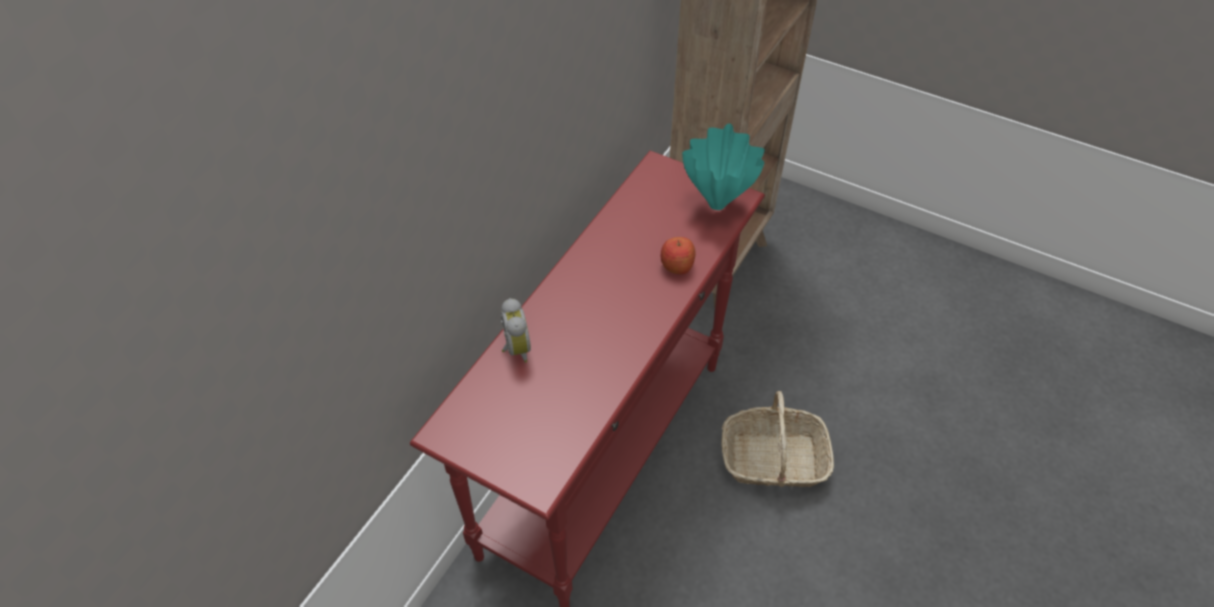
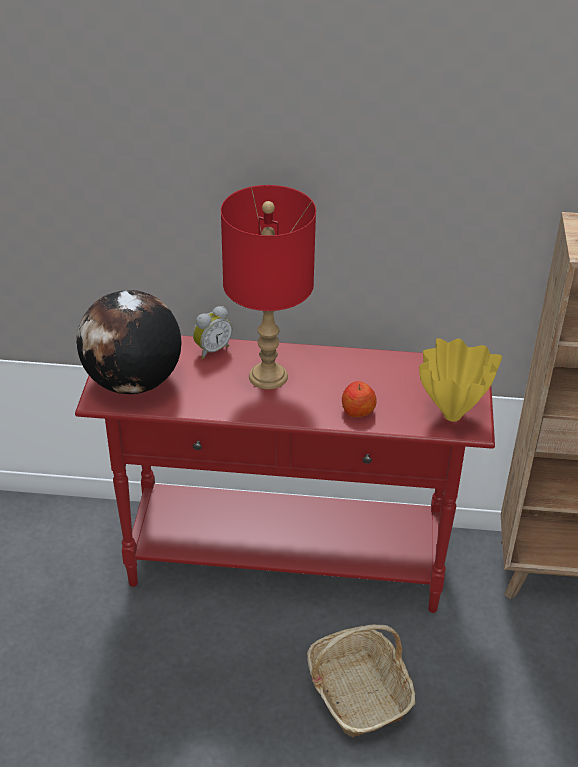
camera: 65 degrees right, 10 degrees down
turquoise vase [682,124,765,210] -> yellow vase [419,338,502,422]
none -> globe [76,290,182,394]
none -> red table lamp [221,185,316,389]

